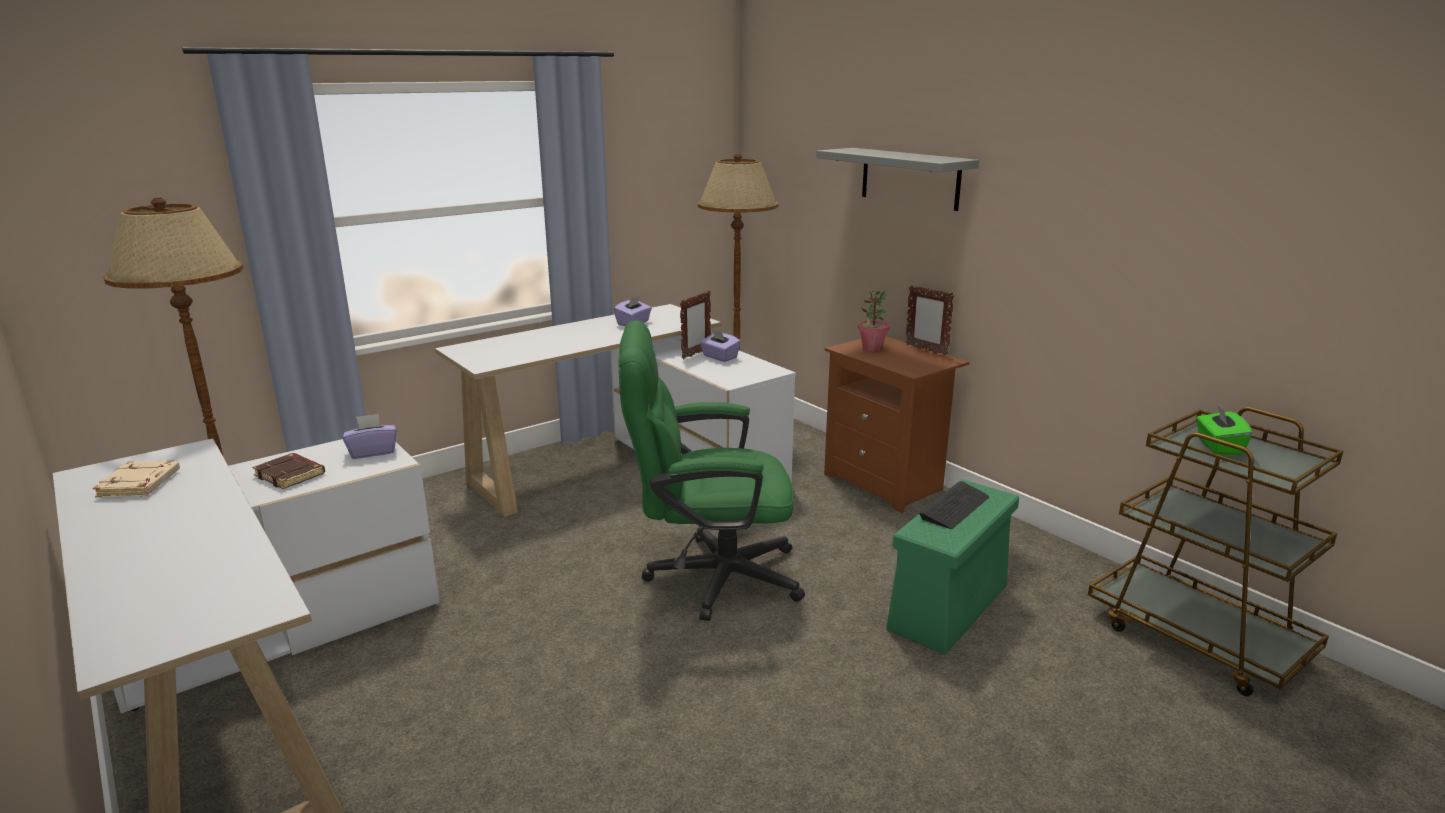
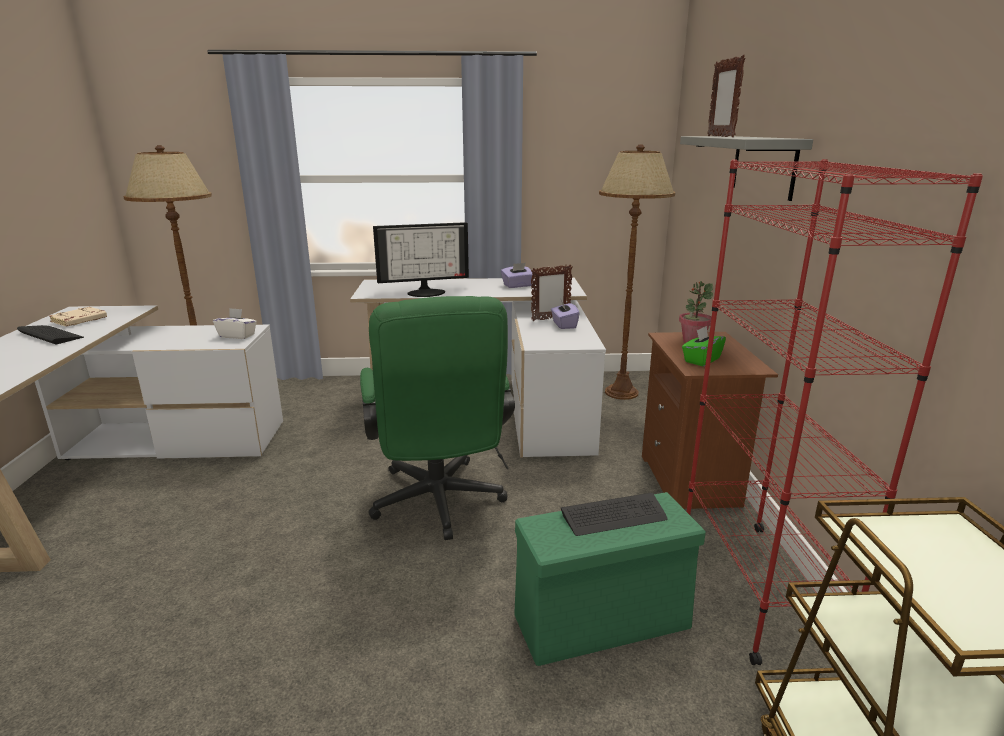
camera: 35 degrees right, 0 degrees up
brown book [252,453,325,489] -> none
purple tissue box [343,414,397,459] -> white tissue box [213,308,257,339]
green office chair [619,320,805,621] -> green office chair turned 135 degrees counterclockwise [360,296,515,540]
picture frame [905,285,954,355] -> picture frame moved to [707,55,745,137]
green tissue box [1196,405,1253,456] -> green tissue box moved to [682,326,726,366]
none -> keyboard [17,325,84,344]
none -> monitor [373,222,469,297]
none -> red bookcase [686,159,983,665]

